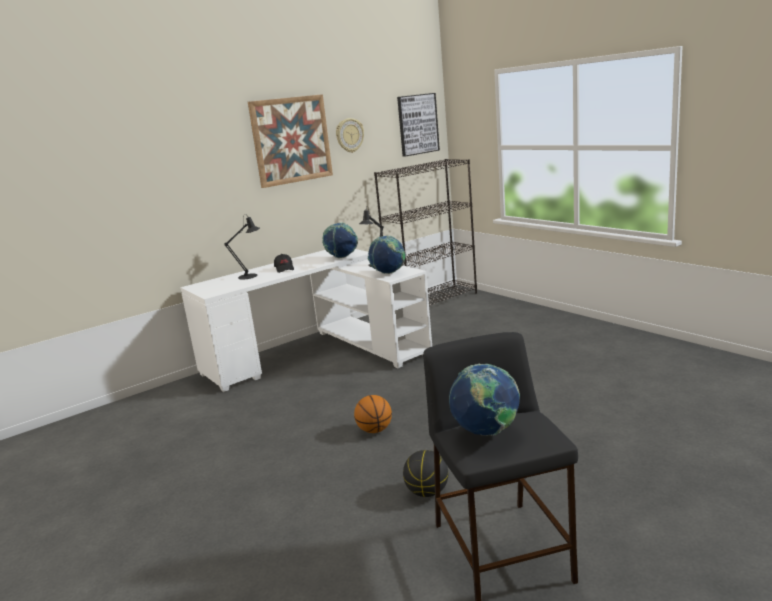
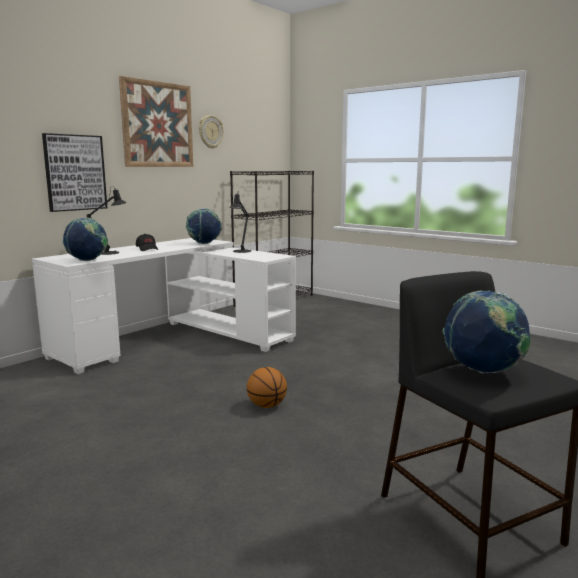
camera: 15 degrees left, 5 degrees down
globe [368,236,406,274] -> globe moved to [62,218,108,261]
picture [397,93,440,157] -> picture moved to [42,133,107,212]
basketball [403,450,448,497] -> none

